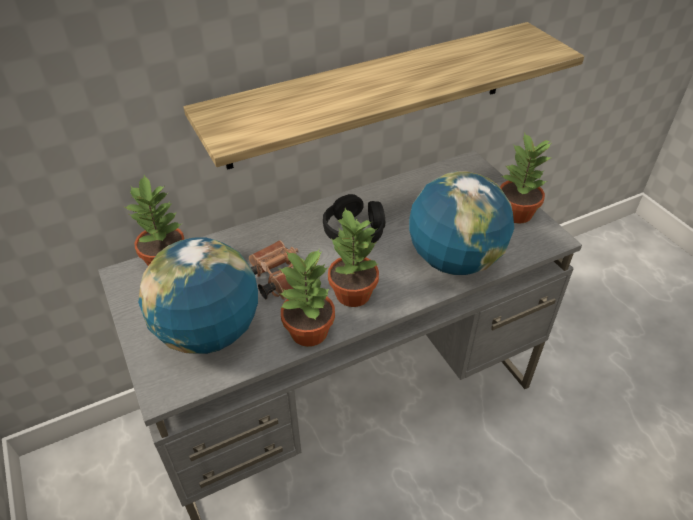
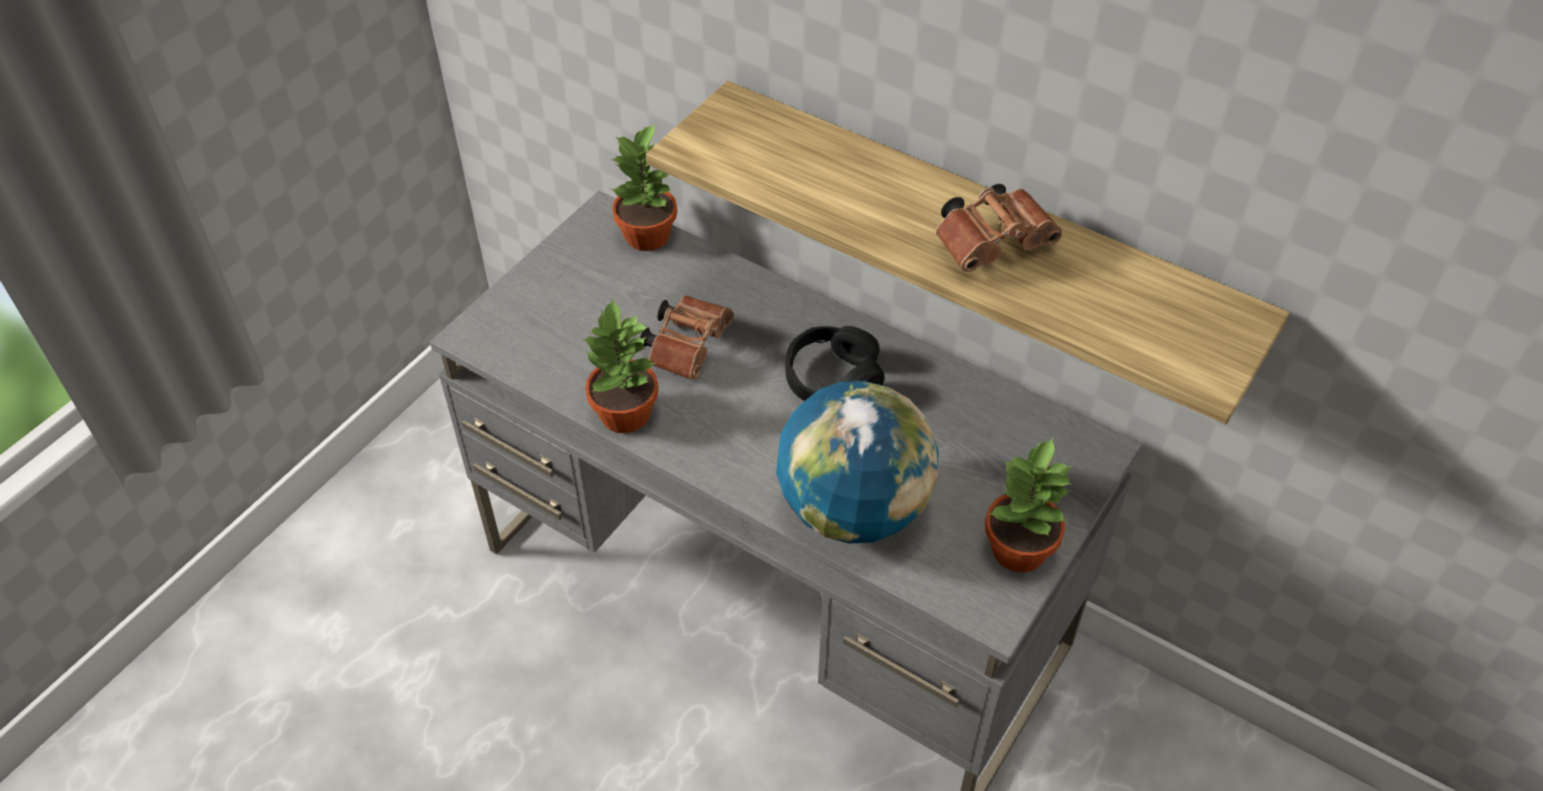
camera: 60 degrees right, 5 degrees up
globe [138,238,258,354] -> none
potted plant [328,208,379,307] -> none
none -> brown binoculars [936,184,1062,272]

